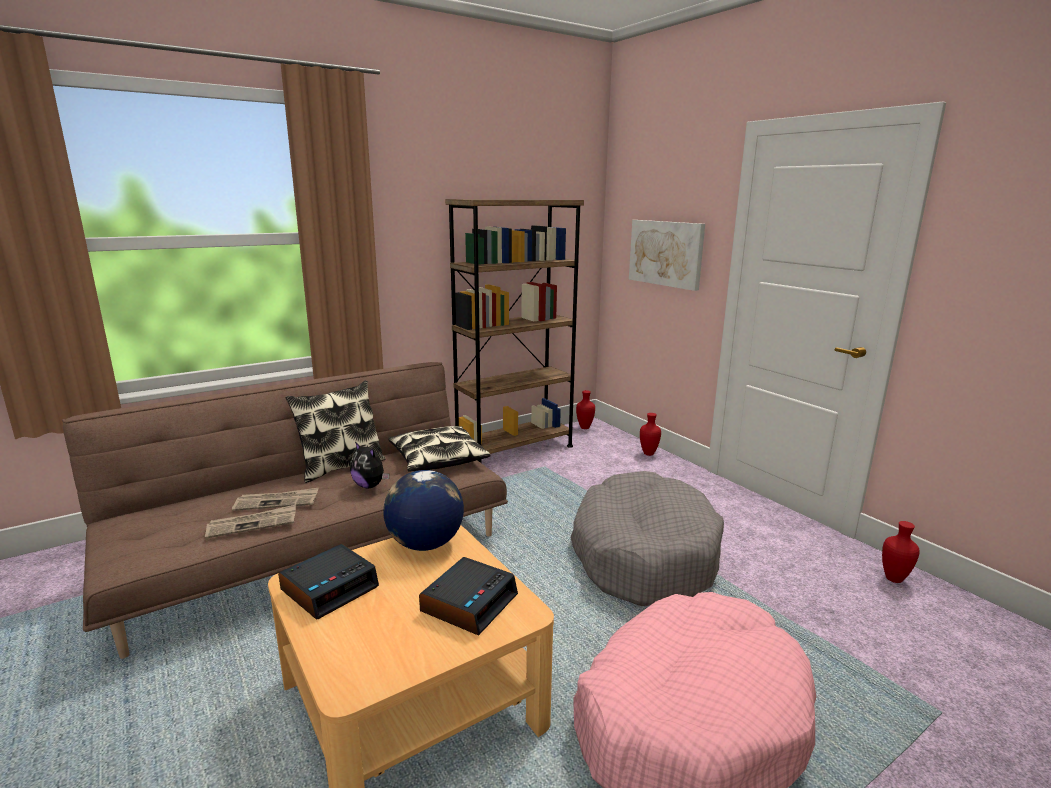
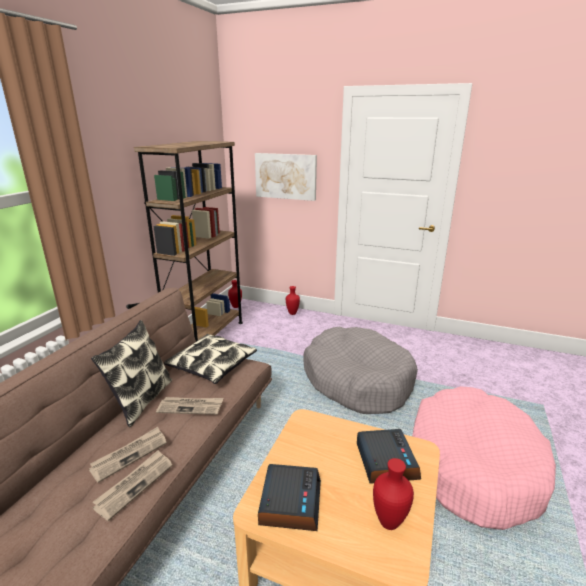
camera: 35 degrees left, 5 degrees up
plush toy [350,442,389,488] -> newspaper [156,397,223,415]
globe [383,470,464,551] -> none
red vase [882,521,920,583] -> red vase moved to [373,458,414,530]

